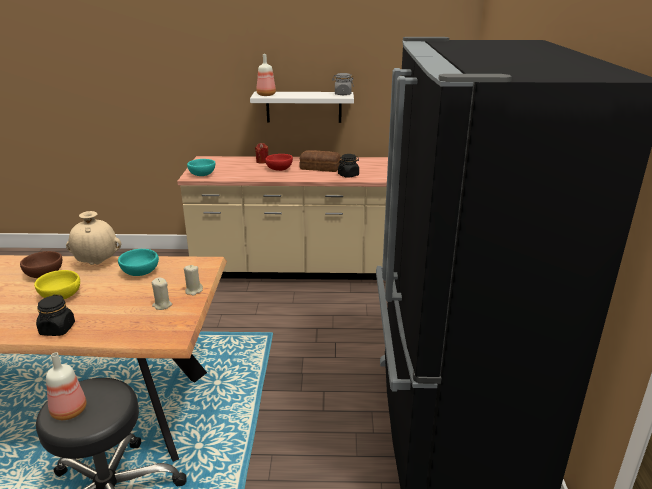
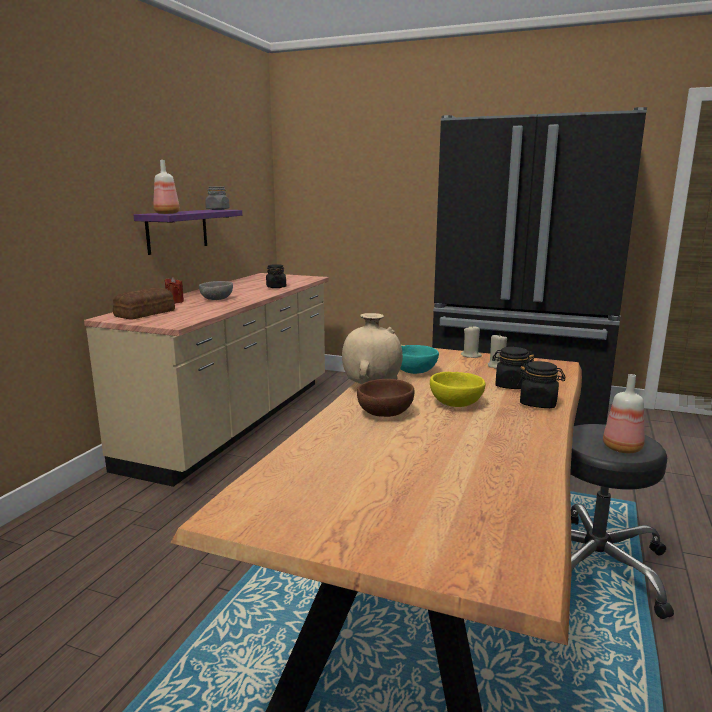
camera: 70 degrees left, 10 degrees down
turquoise bowl [187,159,215,176] -> none
white shelf [250,92,354,123] -> purple shelf [134,209,242,255]
red bowl [265,154,293,171] -> grey bowl [199,281,233,300]
bread [299,150,341,172] -> bread moved to [113,288,175,320]
none -> black jar [492,347,534,389]

